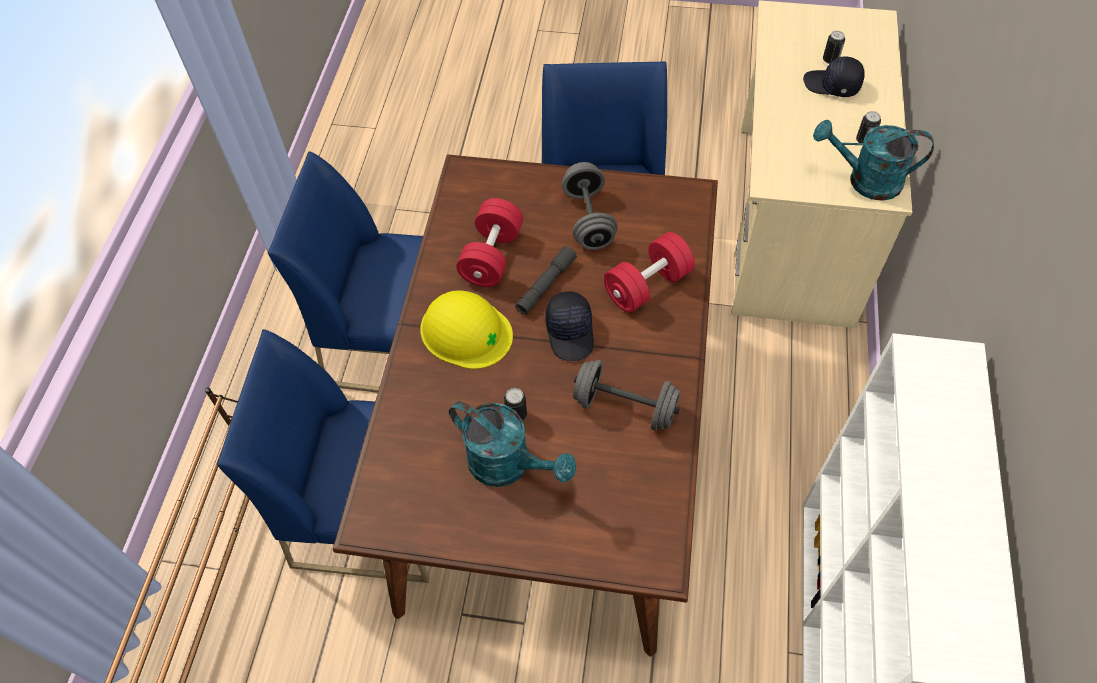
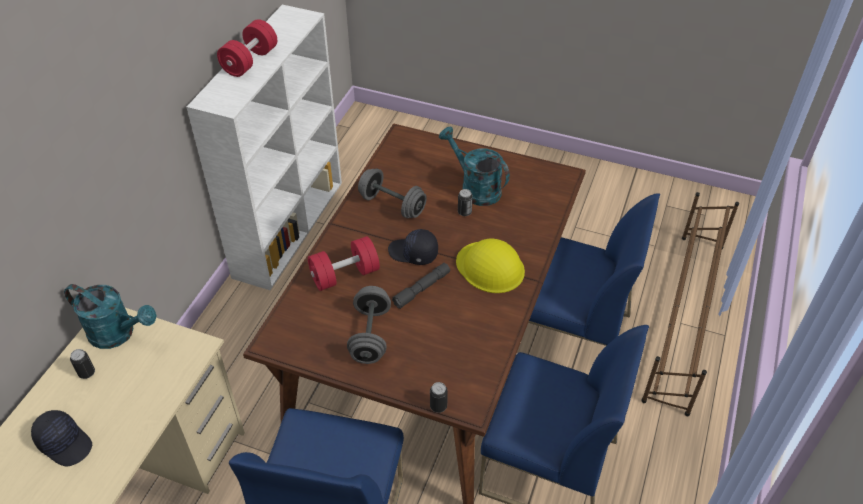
camera: 170 degrees left, 10 degrees down
red dumbbell [456,198,523,287] -> red dumbbell moved to [217,19,277,77]
black cap [545,291,594,361] -> black cap turned 75 degrees counterclockwise [388,229,438,265]
can [823,31,845,64] -> can moved to [430,382,448,413]

